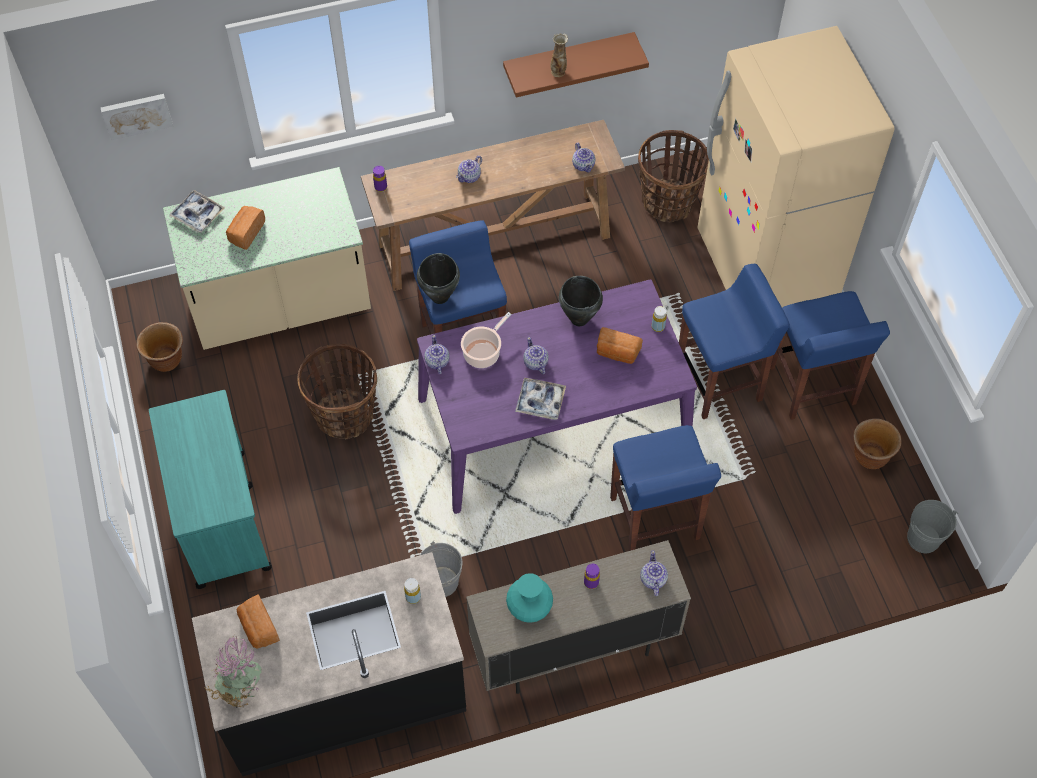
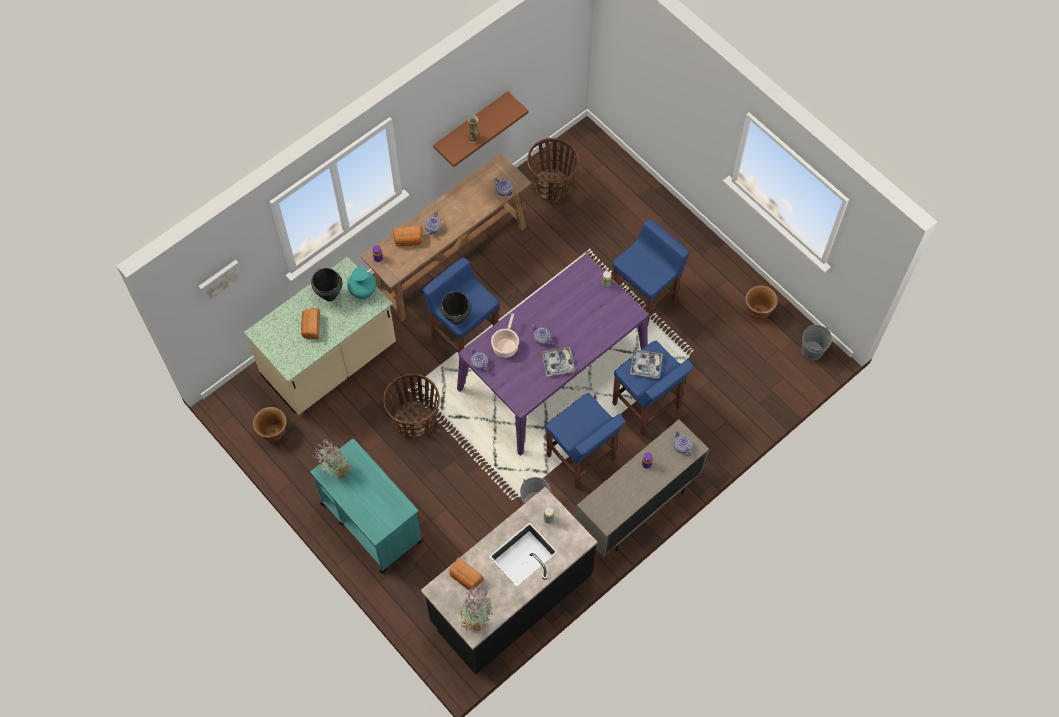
camera: 25 degrees left, 5 degrees up
tray [169,190,225,233] -> tray moved to [630,350,663,378]
turquoise vase [506,573,553,623] -> turquoise vase moved to [347,267,376,299]
black cooking pot [559,276,603,326] -> black cooking pot moved to [311,268,342,301]
bread [597,327,643,364] -> bread moved to [393,226,422,246]
beige fridge [697,26,894,307] -> none
blue stool [770,291,890,420] -> blue stool moved to [545,393,625,489]
none -> potted plant [314,439,351,482]

